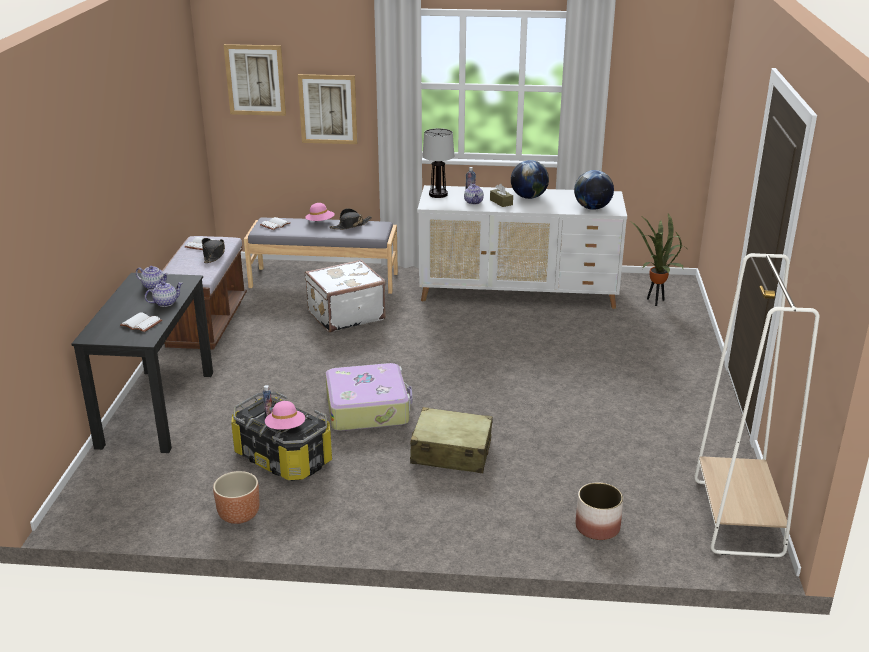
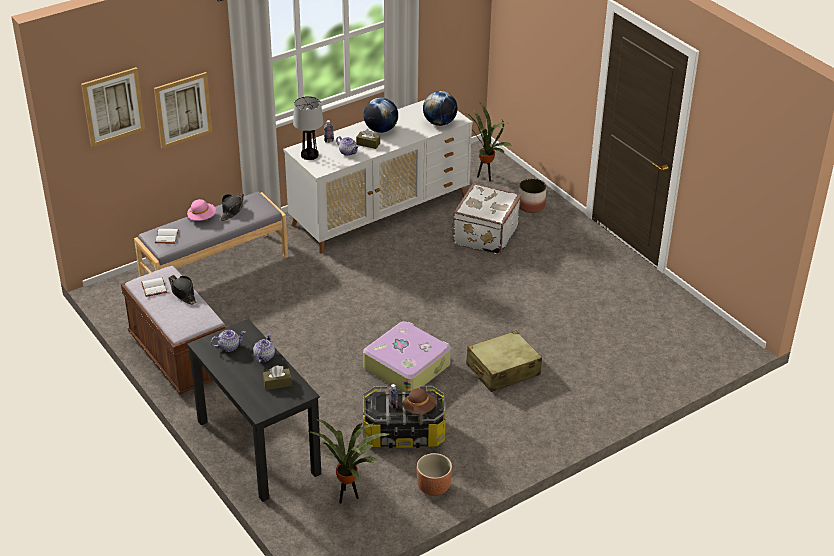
camera: 40 degrees left, 10 degrees up
white book [120,313,162,332] -> brown tissue box [263,365,292,390]
pink hat [265,401,305,430] -> brown hat [403,388,436,414]
white suitcase [305,259,386,333] -> white suitcase moved to [452,183,521,255]
planter [576,482,623,540] -> planter moved to [518,178,547,213]
clothes rack [694,253,820,558] -> none
none -> potted plant [309,419,390,504]

